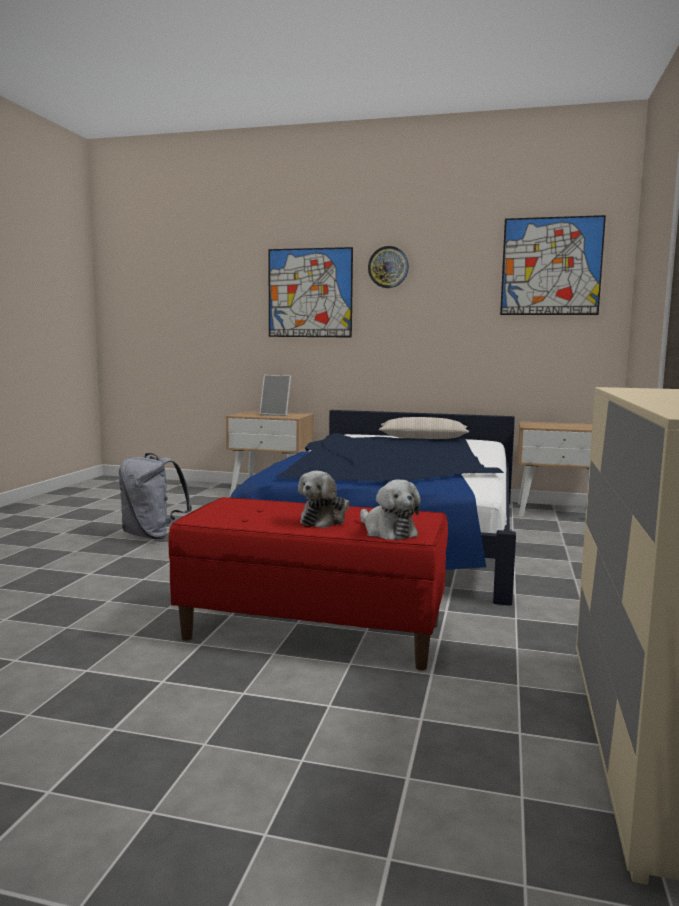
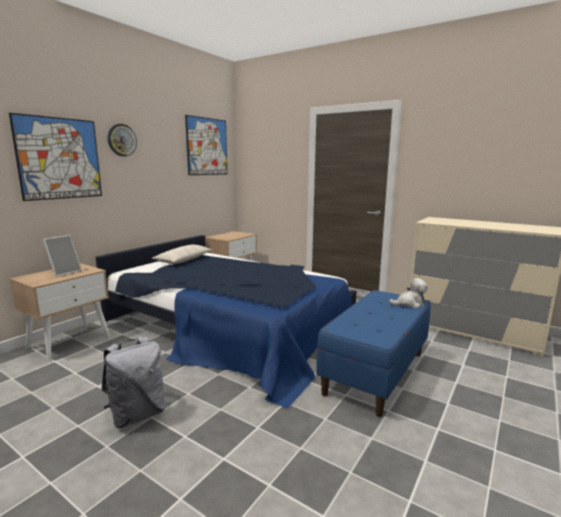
camera: 70 degrees left, 5 degrees up
red bench [169,497,448,671] -> blue bench [316,290,431,417]
plush toy [298,471,349,528] -> none

